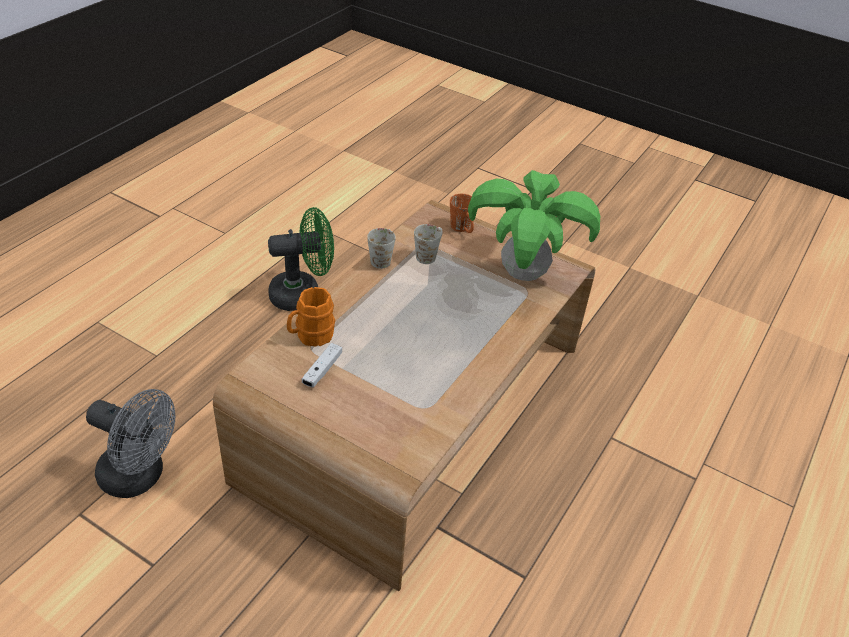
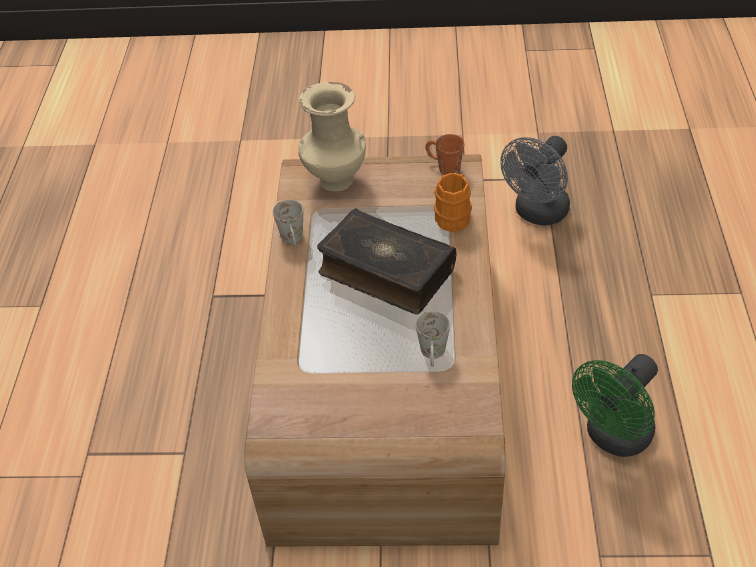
camera: 155 degrees right, 5 degrees up
grey fan [86,389,175,498] -> grey fan turned 45 degrees counterclockwise [500,136,570,226]
white game controller [302,343,342,387] -> none
white mug [367,228,396,269] -> white mug moved to [273,200,303,247]
orange mug [450,194,474,233] -> orange mug moved to [425,134,464,175]
potted plant [468,170,600,281] -> none
none -> beige vase [298,82,366,191]
none -> book [317,208,456,314]

